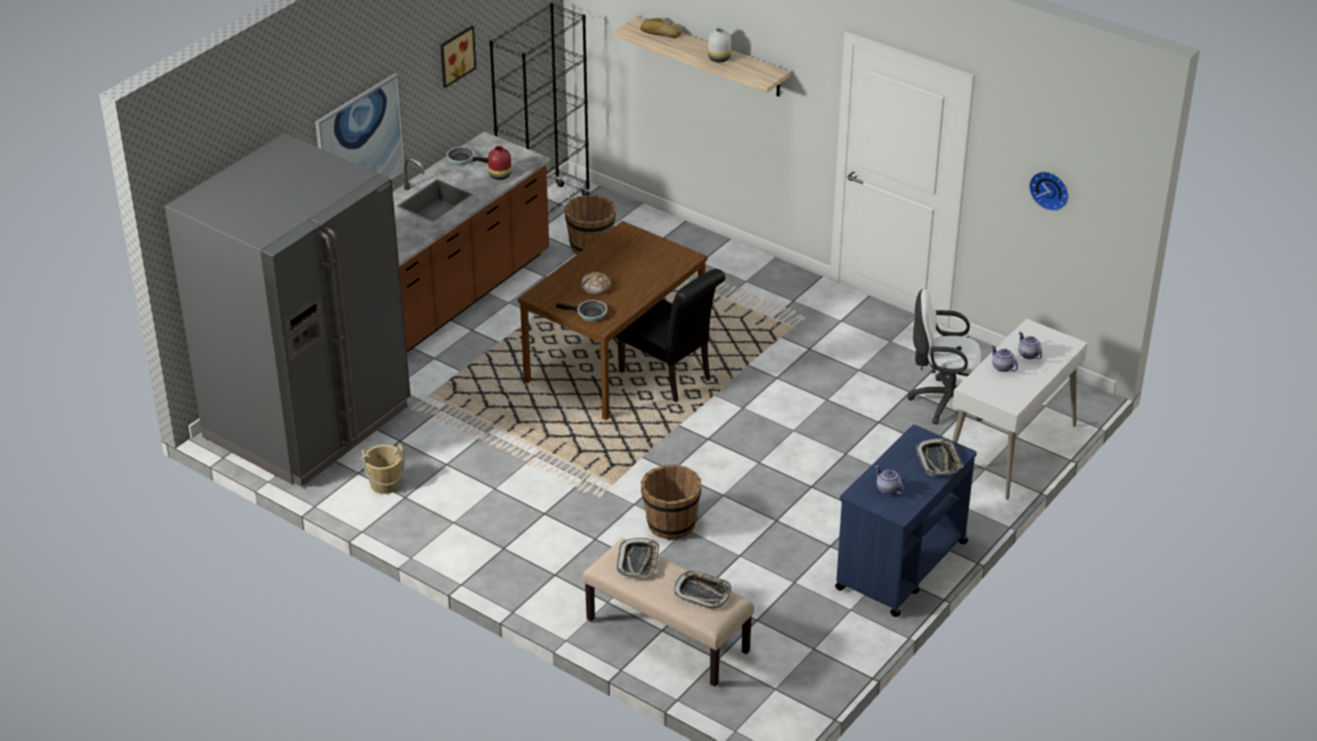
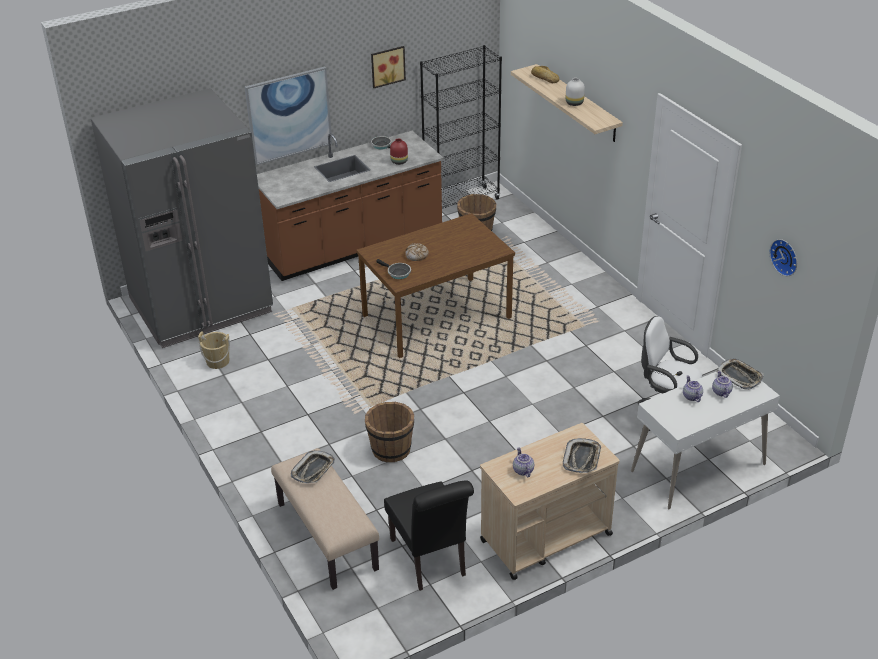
camera: 25 degrees right, 0 degrees up
black chair [615,269,725,402] -> black chair moved to [384,480,474,591]
tray [674,571,732,609] -> tray moved to [717,359,763,390]
blue cart [835,425,977,617] -> beige cart [480,423,620,580]

